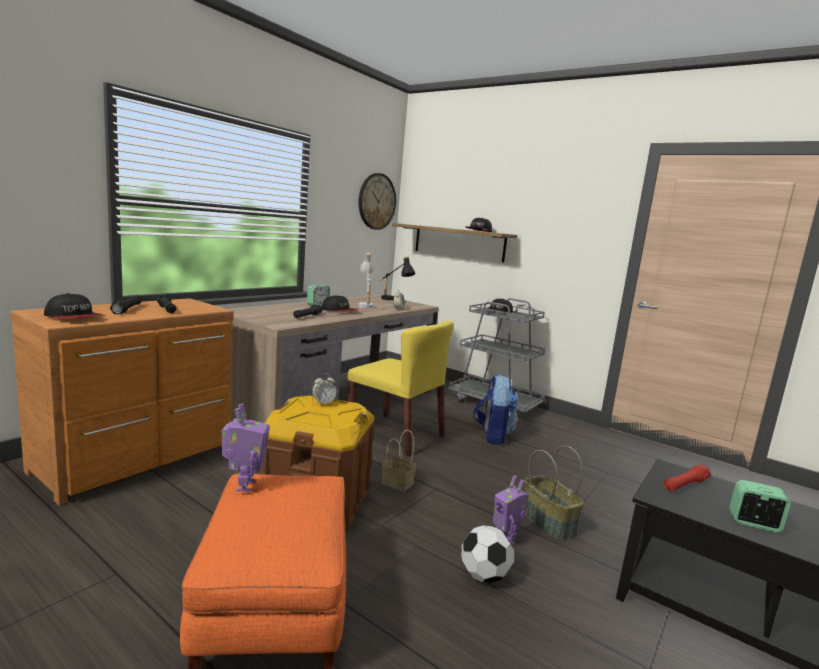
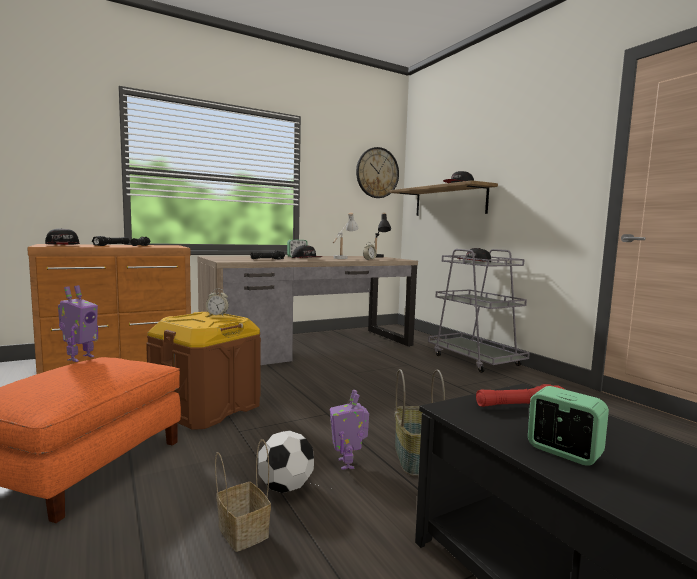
camera: 25 degrees right, 5 degrees down
yellow chair [348,321,454,457] -> none
basket [382,430,417,492] -> basket moved to [215,439,271,552]
backpack [473,374,518,445] -> none

